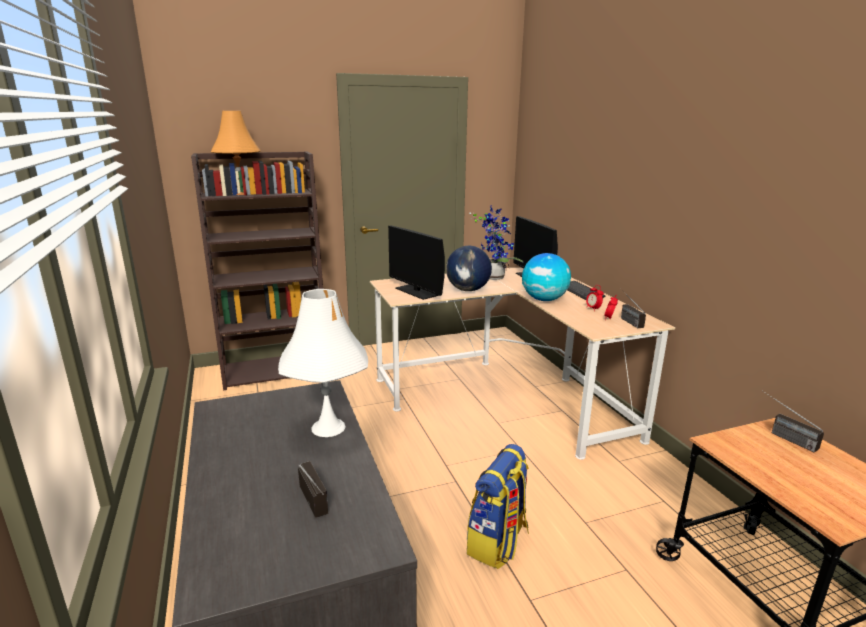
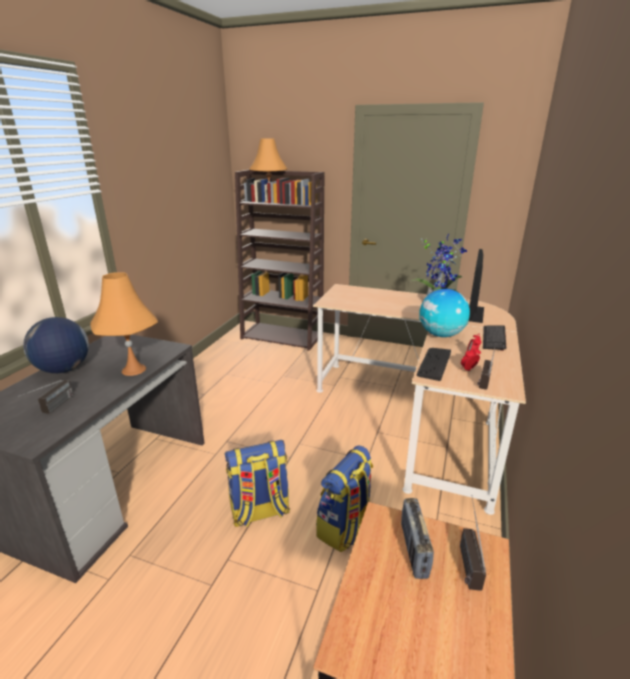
camera: 40 degrees right, 5 degrees up
white table lamp [278,289,368,437] -> orange table lamp [91,272,158,376]
monitor [388,225,445,300] -> none
globe [446,246,492,291] -> globe moved to [23,317,89,373]
none -> backpack [316,445,374,552]
none -> radio [401,498,434,579]
none -> keyboard [417,348,451,381]

